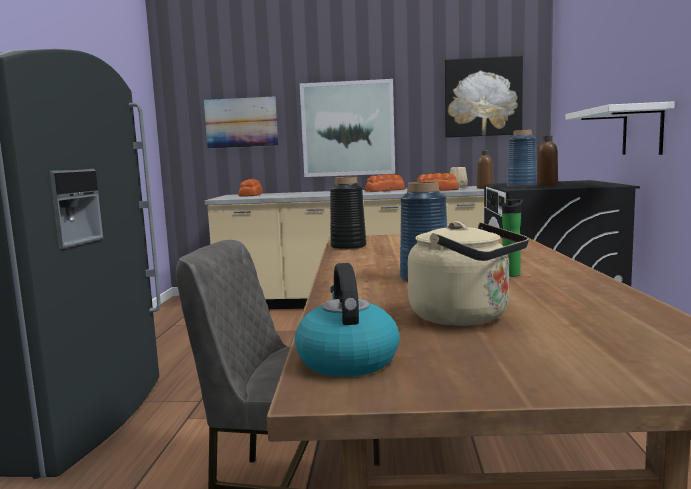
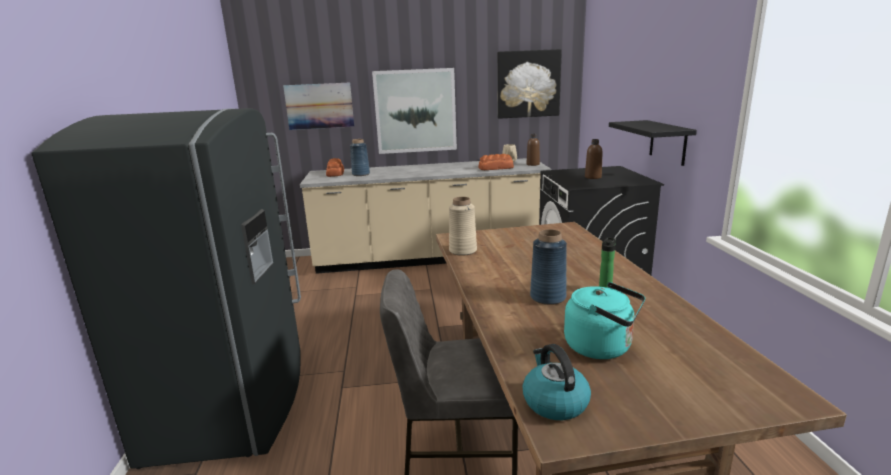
camera: 10 degrees left, 10 degrees up
black vase [330,177,366,250] -> beige vase [449,197,477,256]
bread [365,174,405,192] -> none
beige kettle [408,221,529,326] -> turquoise kettle [564,282,645,359]
blue vase [507,130,537,188] -> blue vase moved to [350,139,370,176]
white shelf [565,102,675,155] -> black shelf [609,120,697,166]

